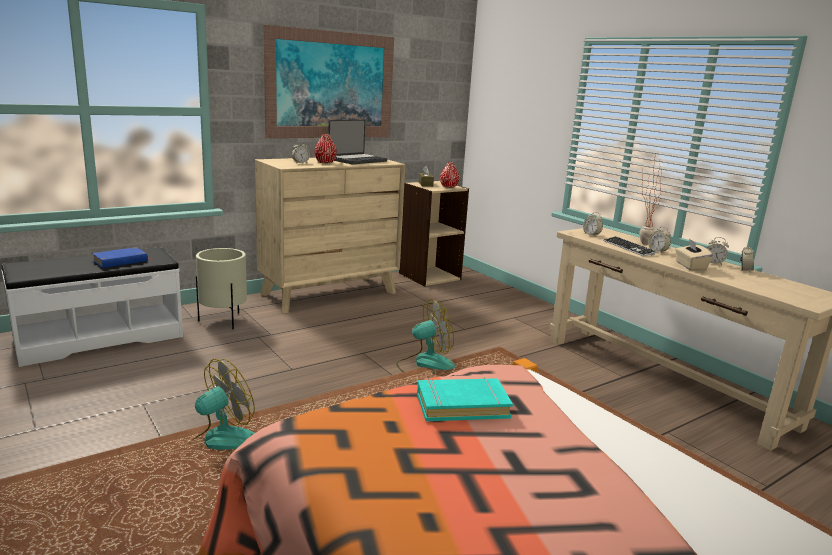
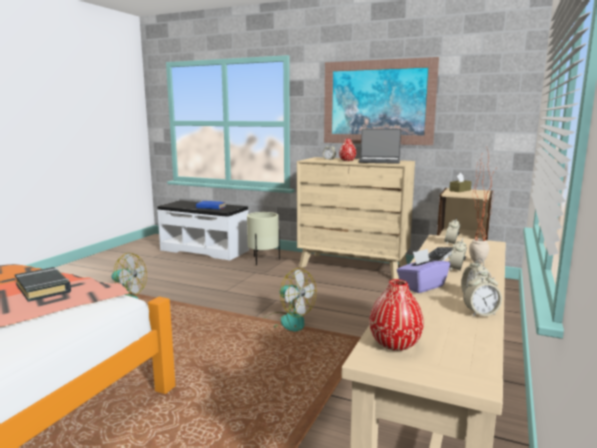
camera: 60 degrees right, 5 degrees down
turquoise book [417,377,513,421] -> black book [15,267,71,302]
red vase [440,162,459,188] -> red vase moved to [369,279,424,351]
beige tissue box [675,239,713,271] -> purple tissue box [397,249,450,293]

